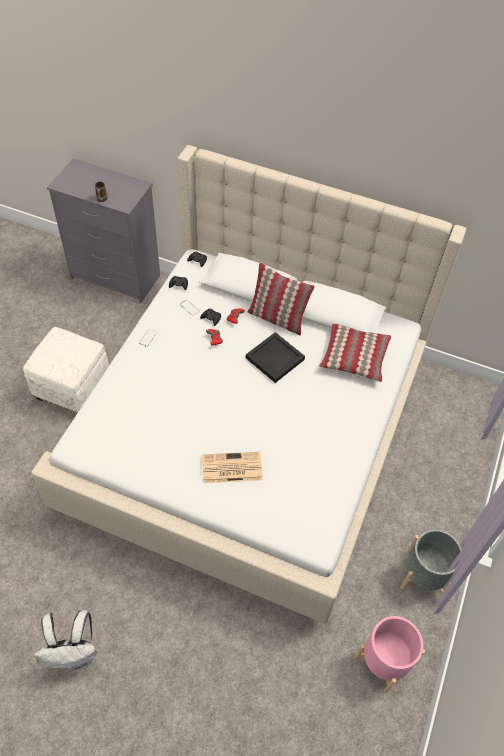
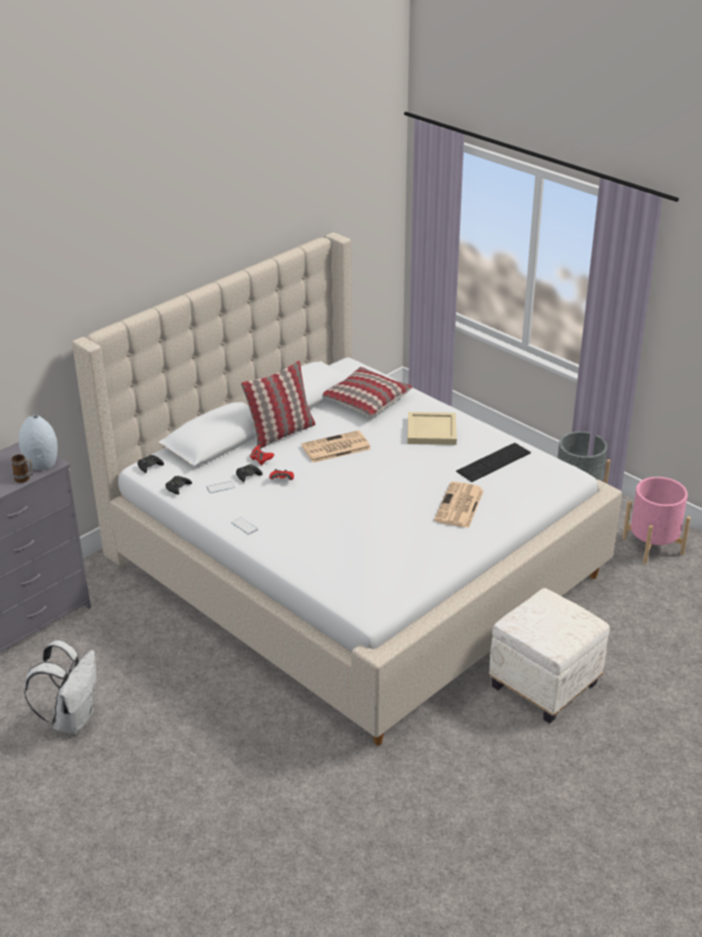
camera: 65 degrees left, 20 degrees down
white ottoman [23,327,109,413] -> white ottoman moved to [489,588,610,723]
white backpack [34,610,97,670] -> white backpack moved to [24,640,97,734]
black tray [246,332,305,383] -> newspaper [301,430,371,463]
none -> grey vase [19,415,58,470]
none -> beige tray [407,412,457,445]
none -> keyboard [456,443,531,482]

